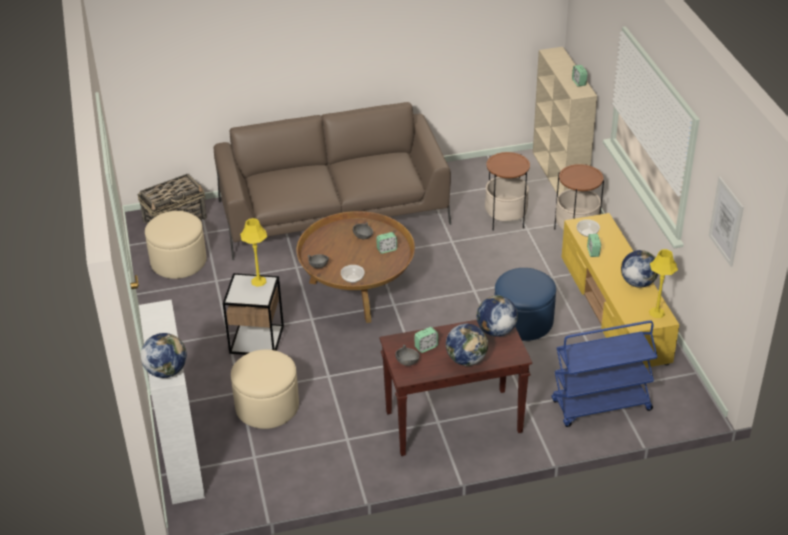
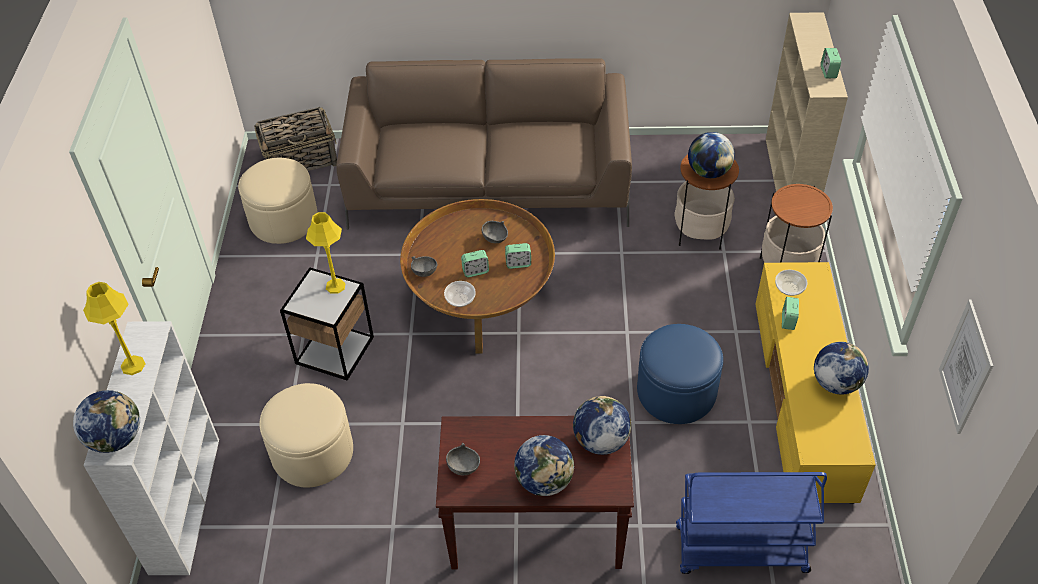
camera: 15 degrees right, 10 degrees up
alarm clock [414,327,438,353] -> alarm clock moved to [461,250,489,277]
yellow table lamp [649,249,678,318] -> yellow table lamp moved to [83,282,145,375]
none -> globe [688,132,735,178]

